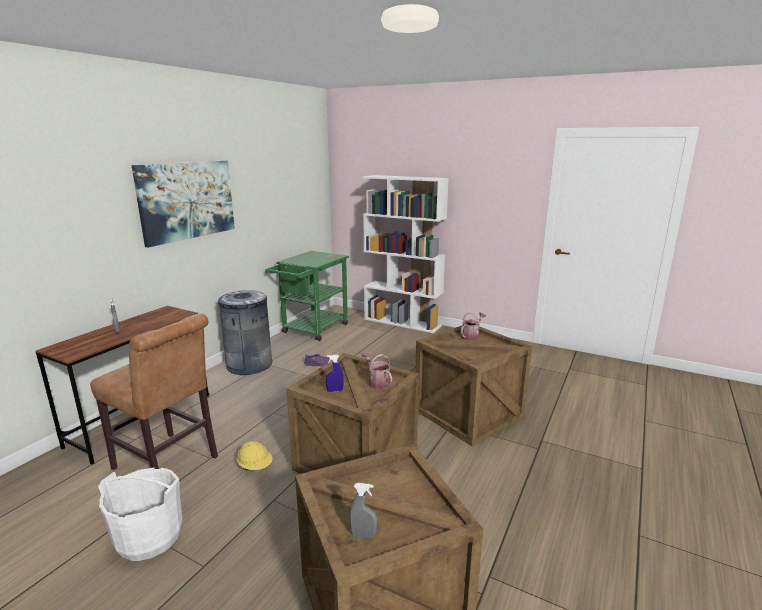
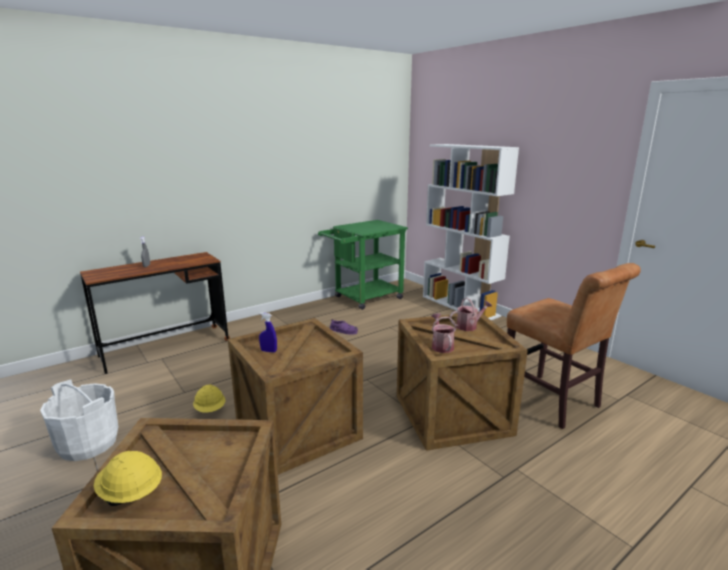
camera: 25 degrees right, 0 degrees up
brown chair [90,313,218,470] -> brown chair moved to [507,263,641,429]
picture [131,160,235,247] -> none
grey trash can [218,290,272,375] -> none
grey spray bottle [349,483,377,538] -> yellow hard hat [94,451,162,506]
watering can [362,352,392,389] -> watering can moved to [431,313,457,353]

